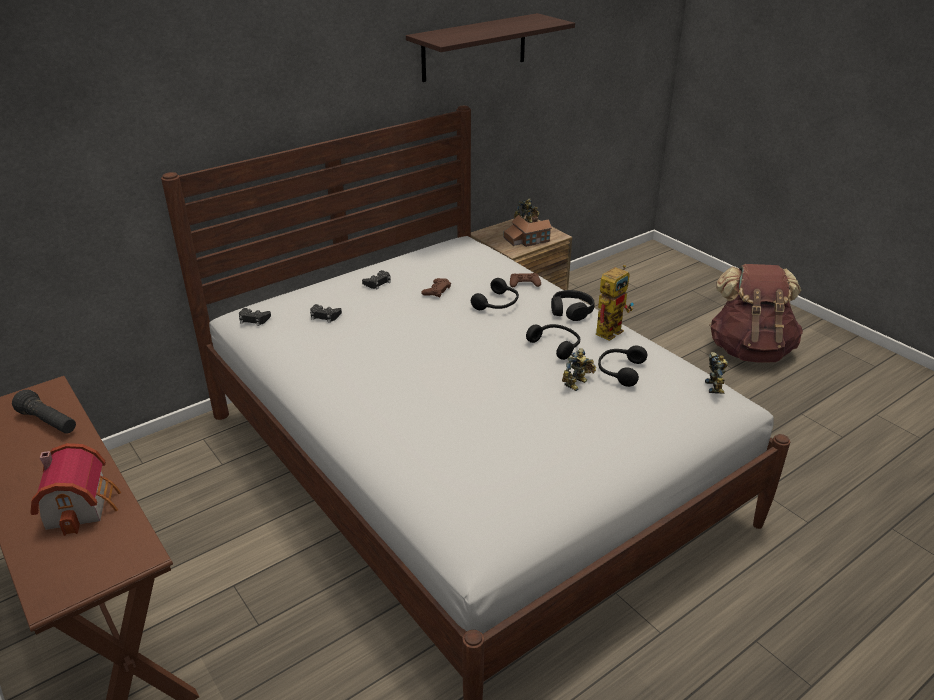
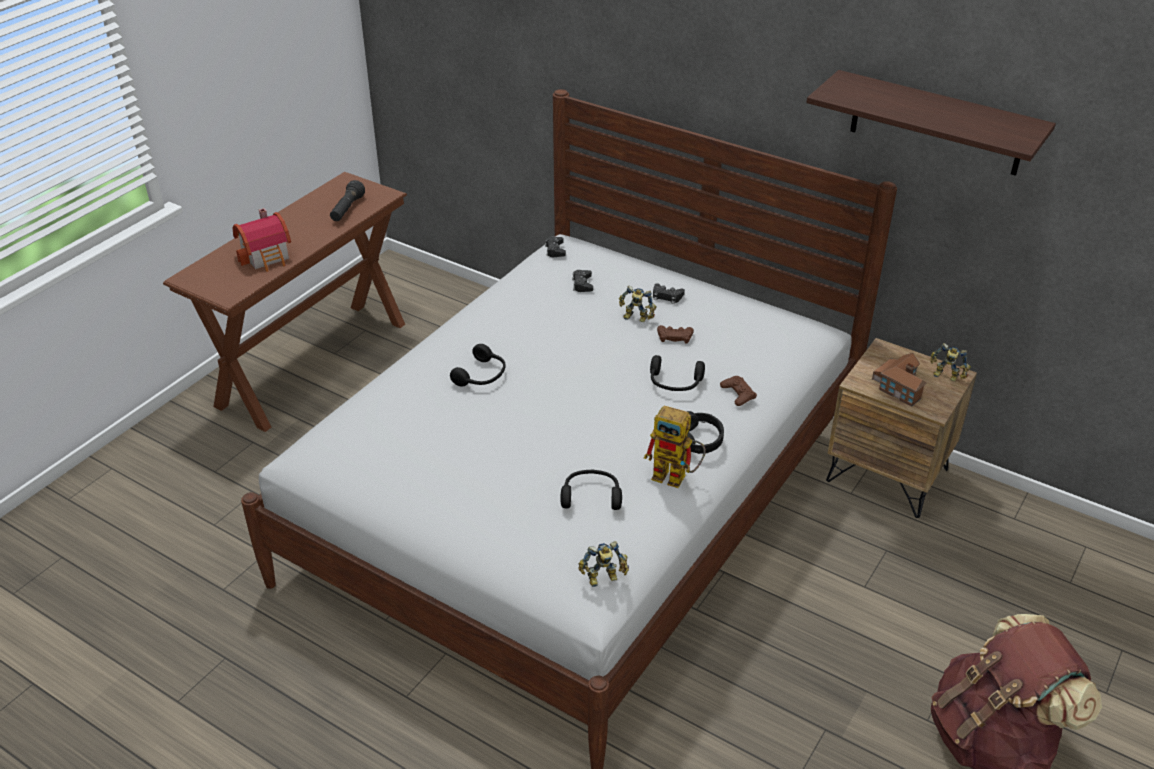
camera: 70 degrees right, 5 degrees up
black headphones [526,324,580,360] -> black headphones moved to [450,344,506,387]
toy robot [562,348,596,391] -> toy robot moved to [619,285,656,322]

